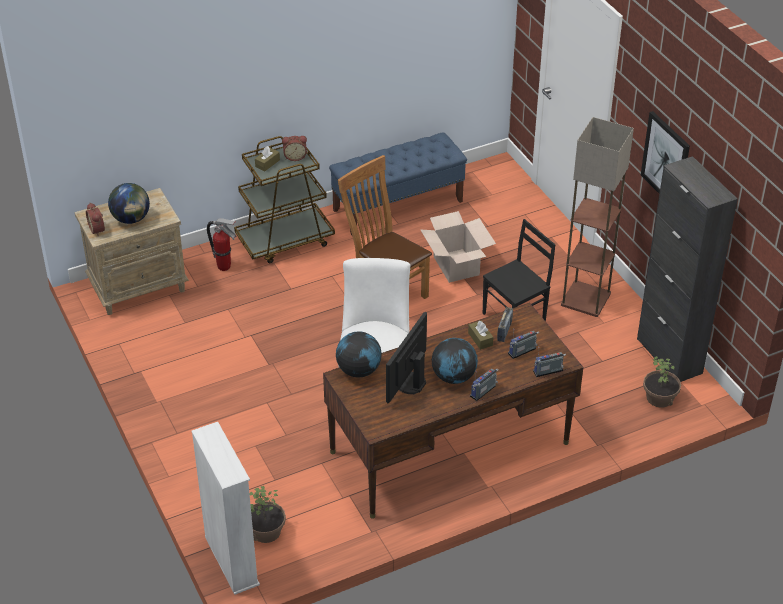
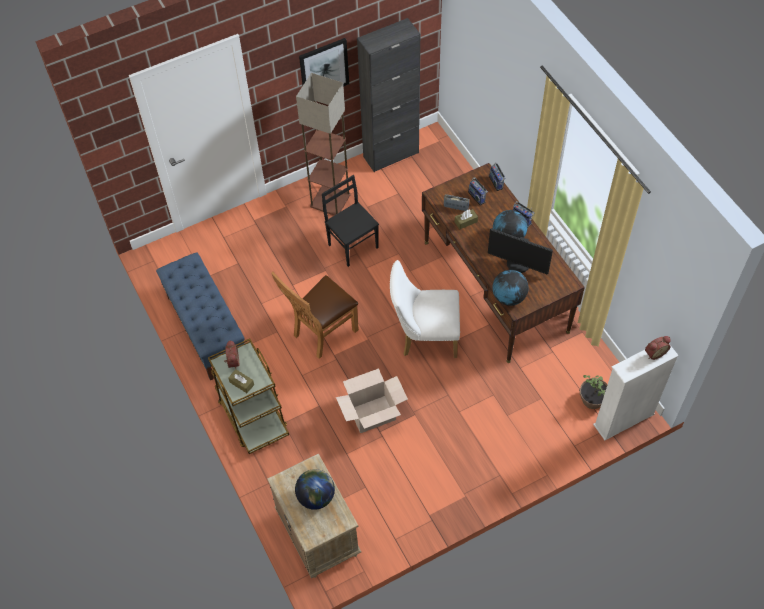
camera: 90 degrees left, 15 degrees up
alarm clock [86,203,105,236] -> alarm clock moved to [645,336,671,360]
fire extinguisher [207,218,237,271] -> none
cardboard box [420,211,496,283] -> cardboard box moved to [336,368,408,433]
potted plant [643,356,681,408] -> none

